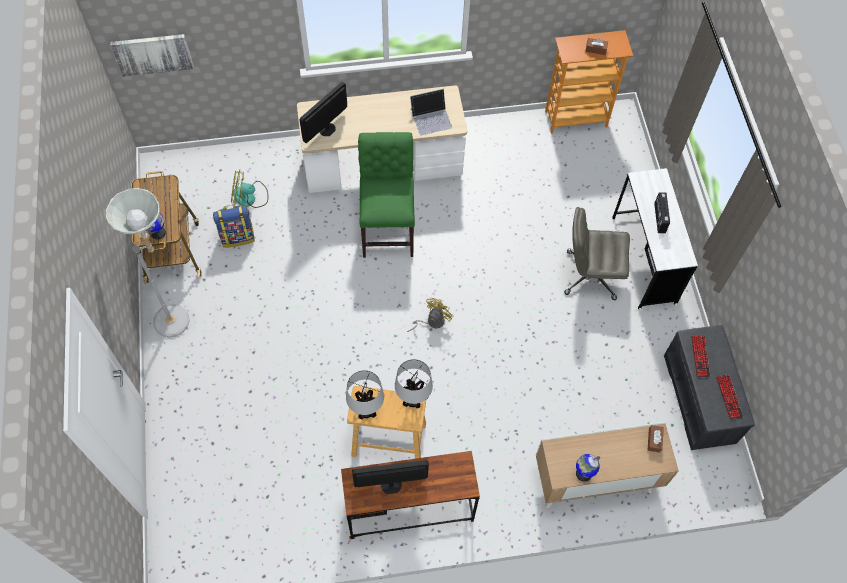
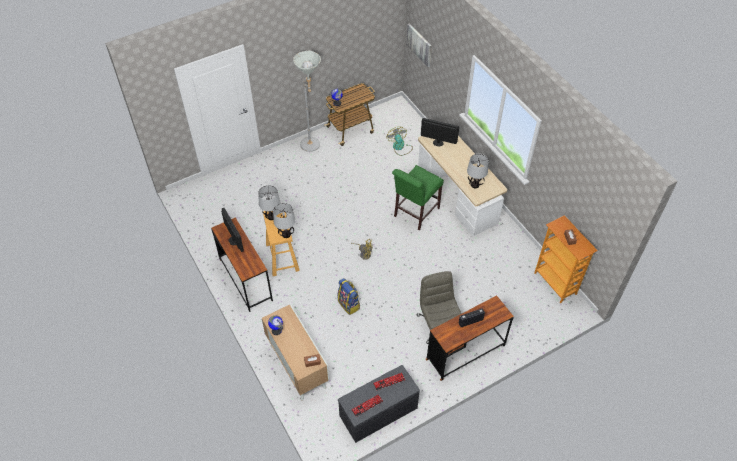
camera: 70 degrees right, 10 degrees down
backpack [213,205,255,248] -> backpack moved to [338,278,360,315]
green chair [358,132,415,258] -> green chair turned 150 degrees clockwise [392,165,444,230]
laptop [410,88,452,136] -> table lamp [467,154,489,188]
white desk [612,168,698,311] -> brown desk [426,295,514,381]

